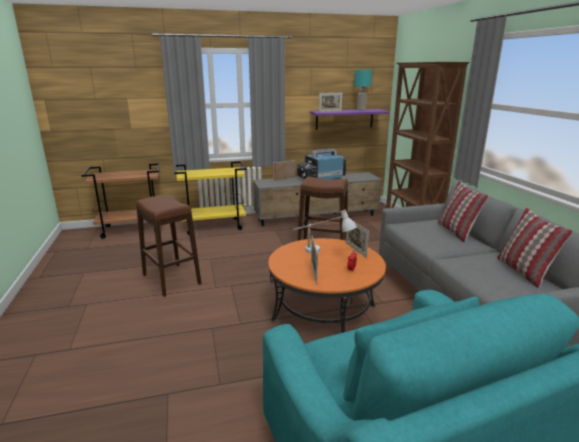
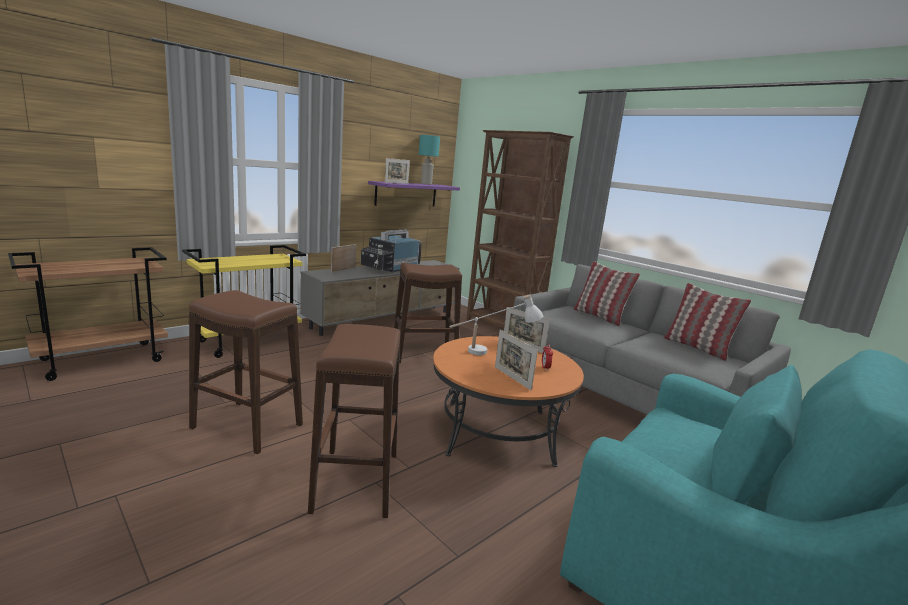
camera: 30 degrees left, 5 degrees down
none -> brown stool [308,324,401,518]

